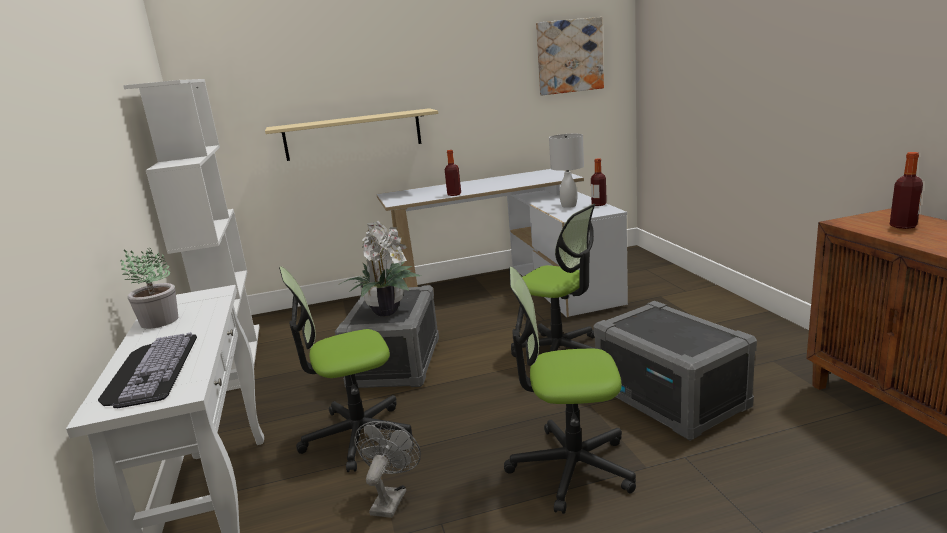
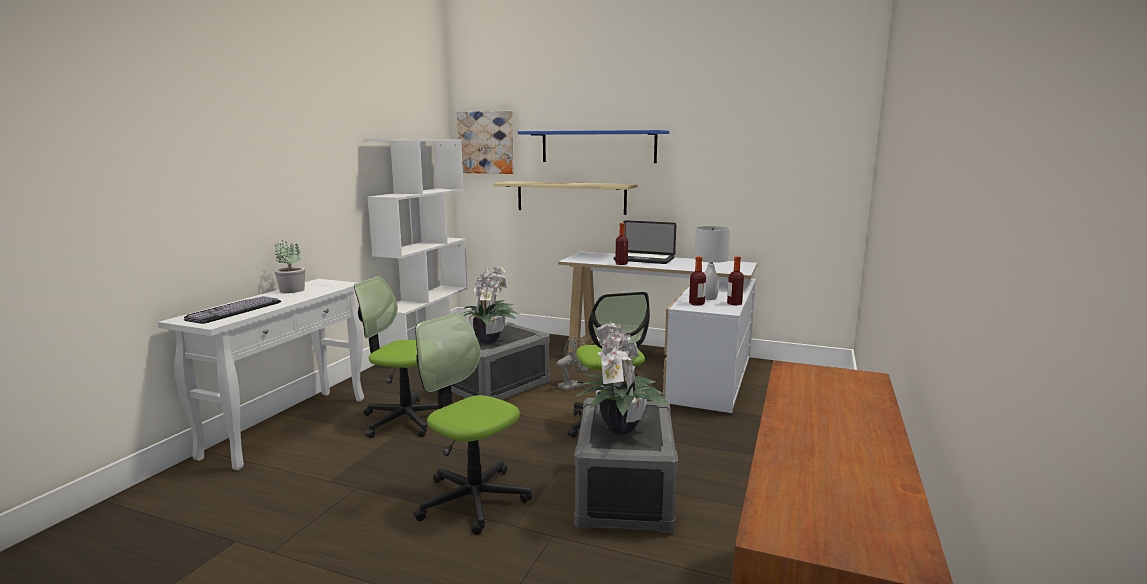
camera: 35 degrees right, 5 degrees down
grey fan [354,421,421,518] -> grey fan moved to [556,336,590,391]
picture [536,17,604,95] -> picture moved to [457,111,514,174]
bottle [890,152,923,229] -> bottle moved to [689,257,706,306]
none -> blue shelf [518,130,669,163]
none -> potted plant [575,321,670,434]
none -> laptop [613,220,676,264]

